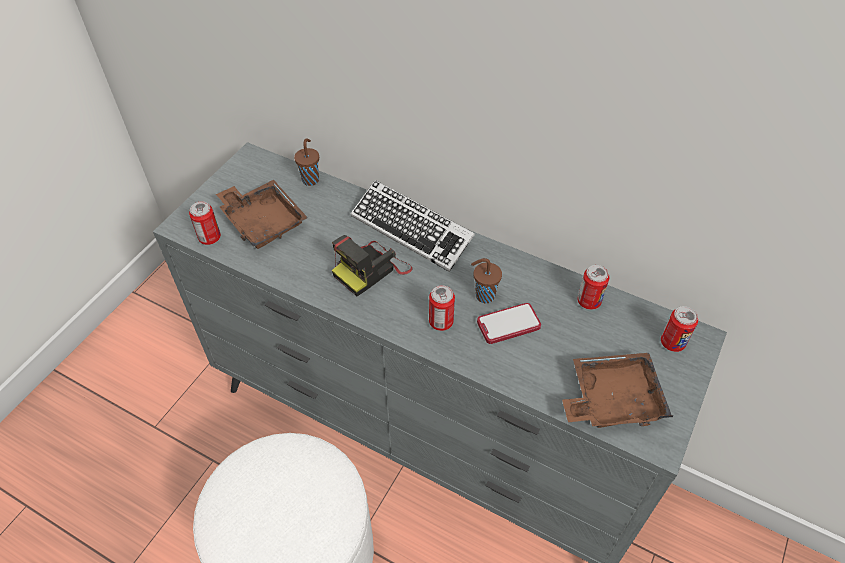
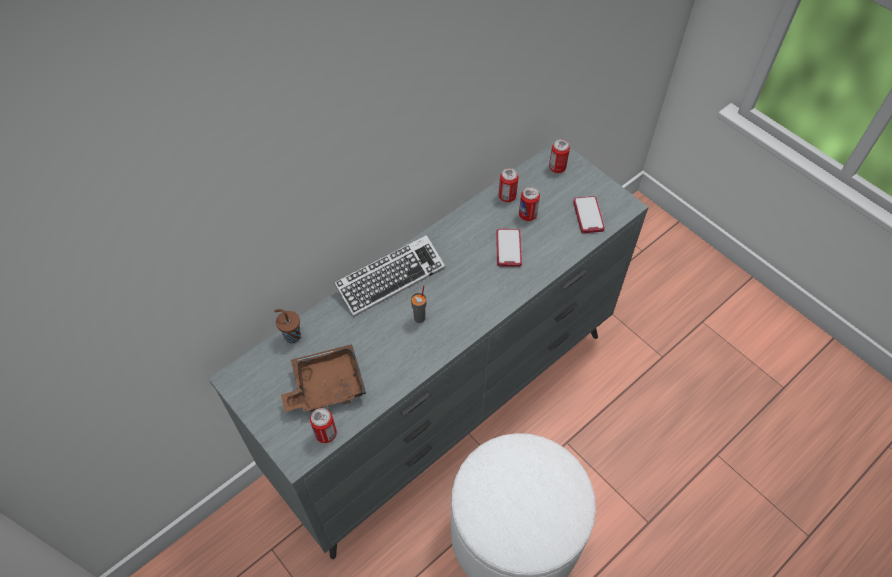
camera: 70 degrees left, 5 degrees up
camera [332,235,413,296] -> grey cup [411,285,427,323]
can [429,285,455,331] -> can moved to [519,187,540,221]
brown cup [471,258,502,303] -> none
brown tray [562,353,673,428] -> phone [573,196,605,233]

